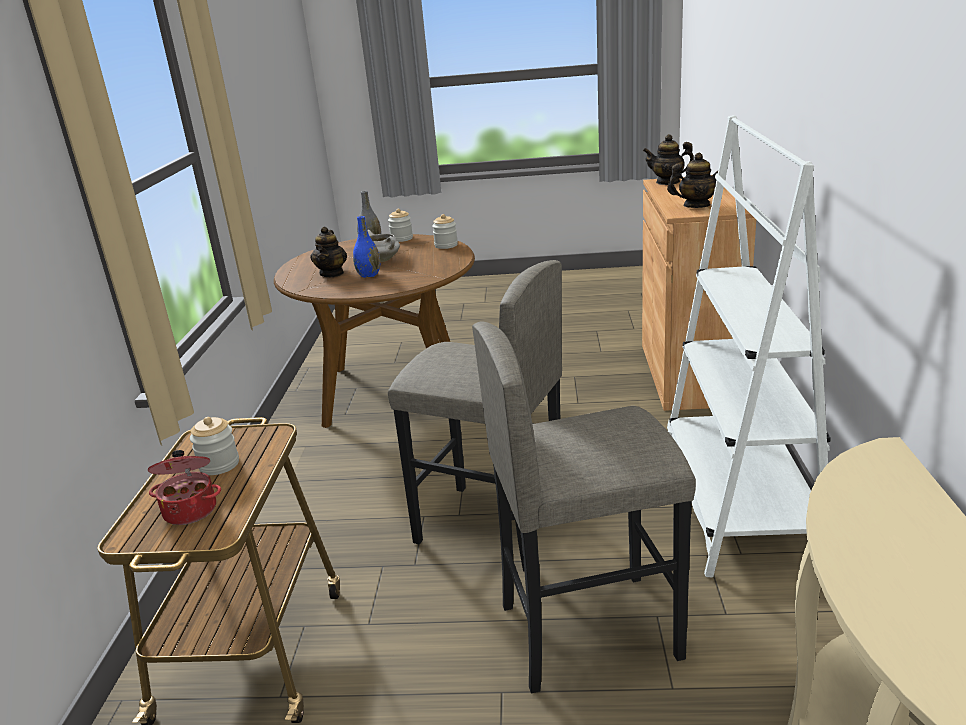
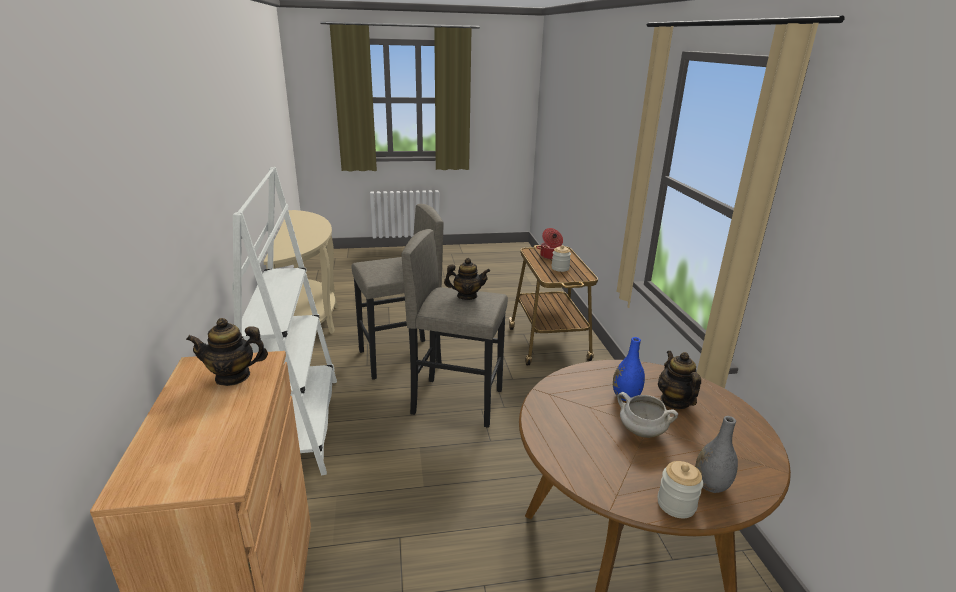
camera: 165 degrees right, 0 degrees up
jar [432,214,458,249] -> none
teapot [643,134,694,185] -> teapot moved to [444,258,490,300]

